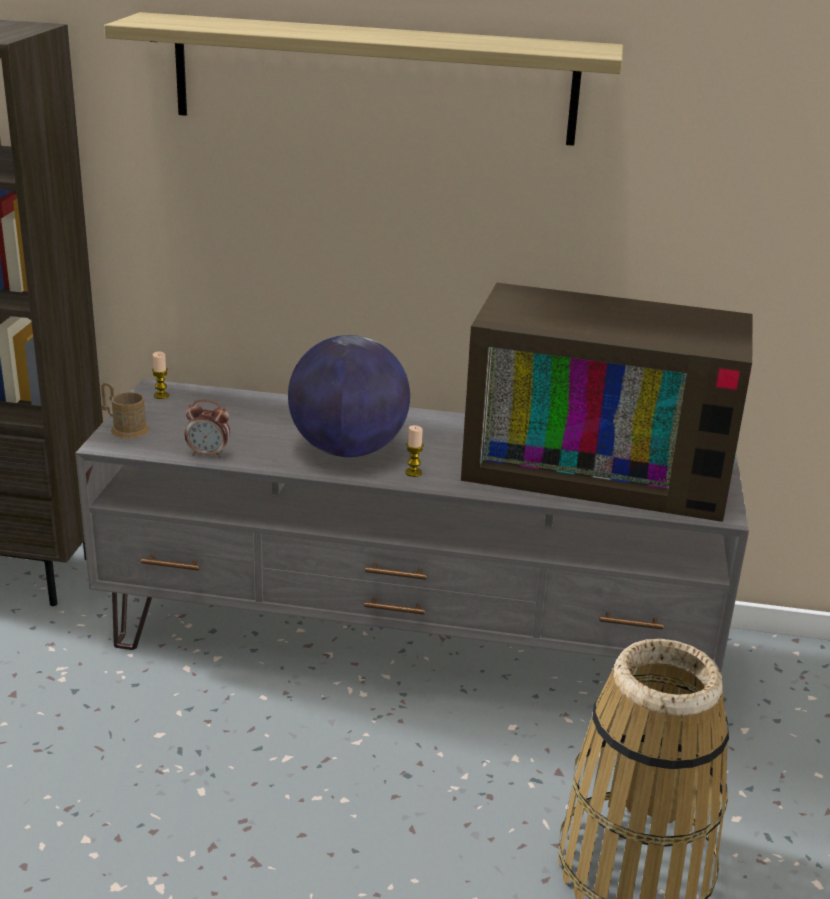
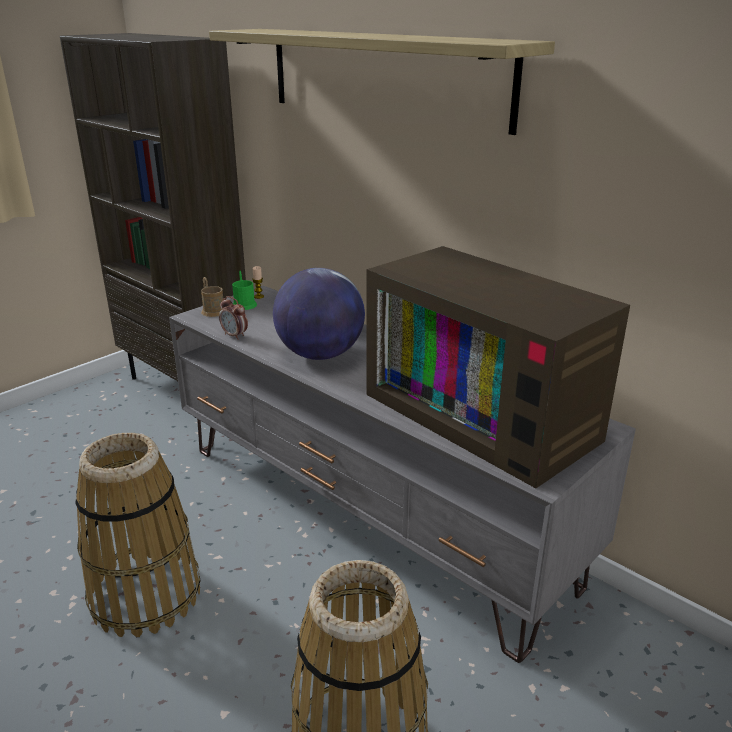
camera: 35 degrees right, 0 degrees up
candle [405,425,424,477] -> none
none -> basket [75,433,200,637]
none -> green mug [232,270,257,310]

